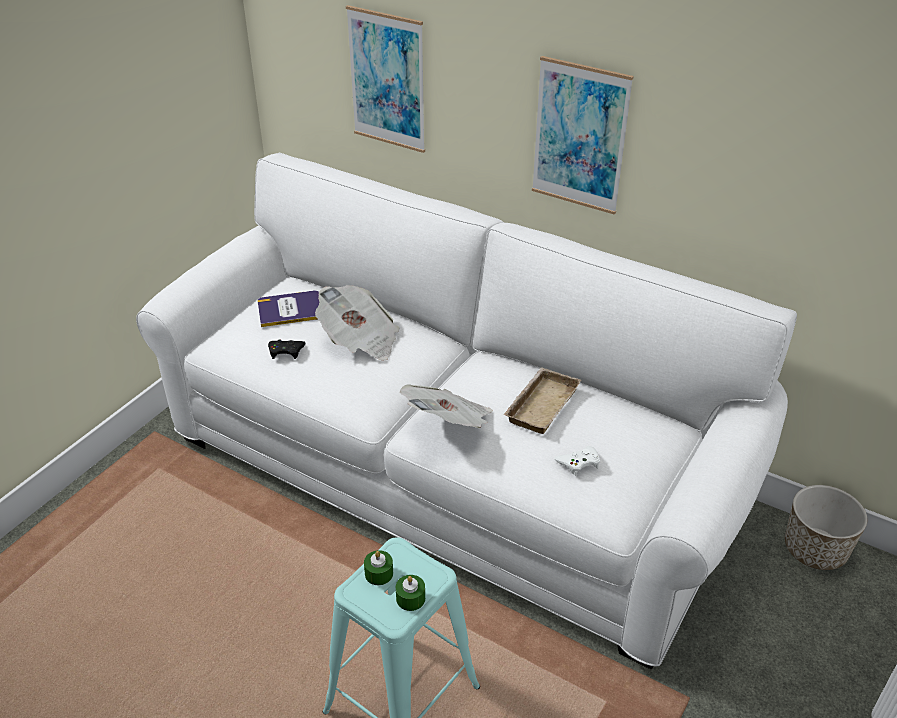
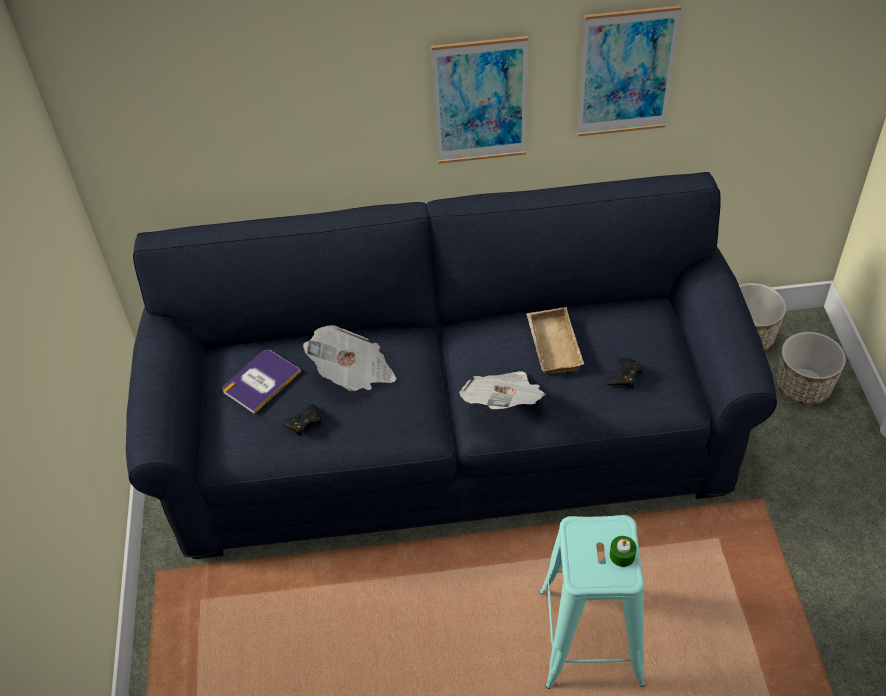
camera: 35 degrees left, 10 degrees up
white sofa [136,153,797,669] -> blue sofa [126,172,777,559]
picture [346,5,425,153] -> picture moved to [577,5,681,136]
green candle [364,550,393,585] -> none
white game controller [555,446,600,476] -> black game controller [606,358,642,388]
none -> planter [776,332,846,405]

